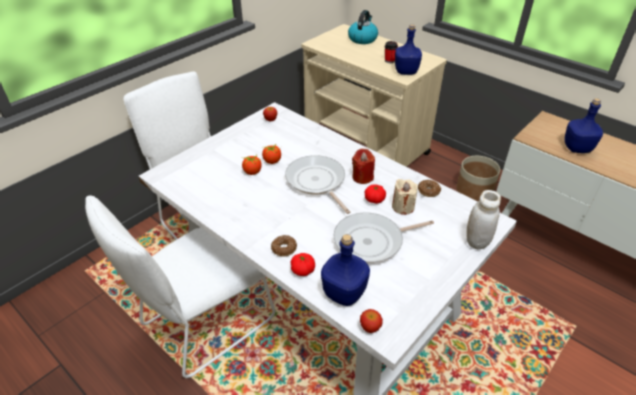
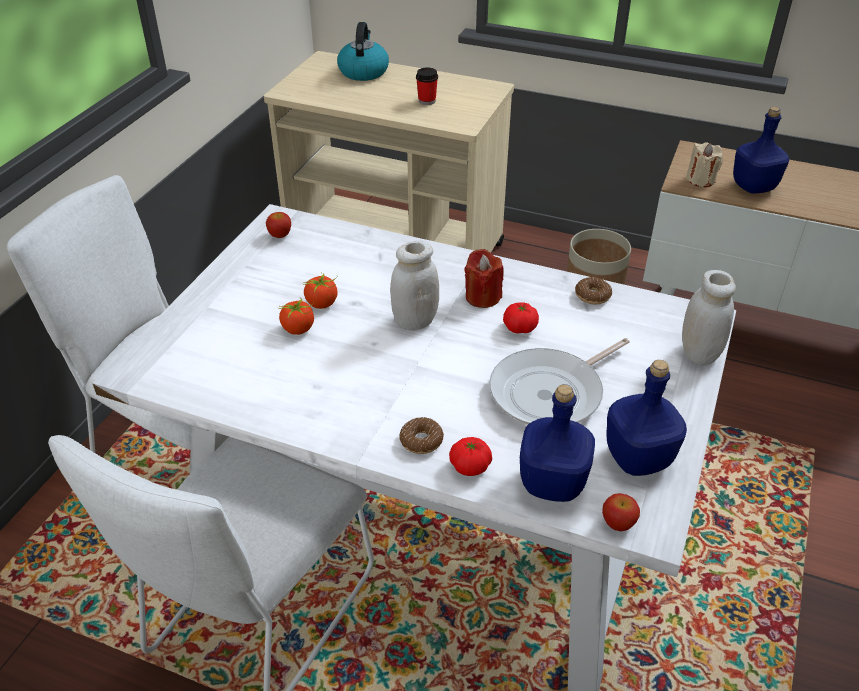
camera: 20 degrees left, 0 degrees up
frying pan [285,155,350,214] -> white jar [390,241,439,330]
beige candle [392,179,418,215] -> beige candle moved to [686,142,723,187]
blue bottle [395,24,422,75] -> blue bottle moved to [607,360,687,476]

